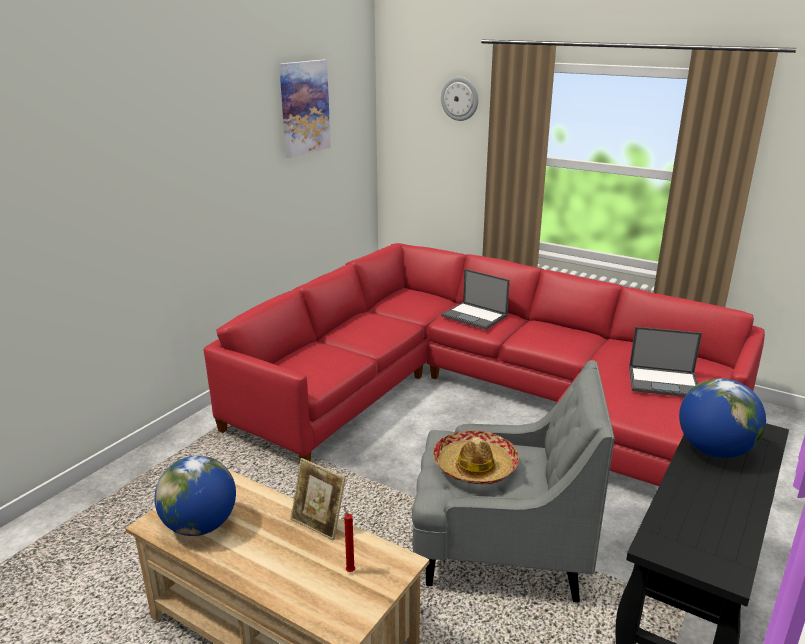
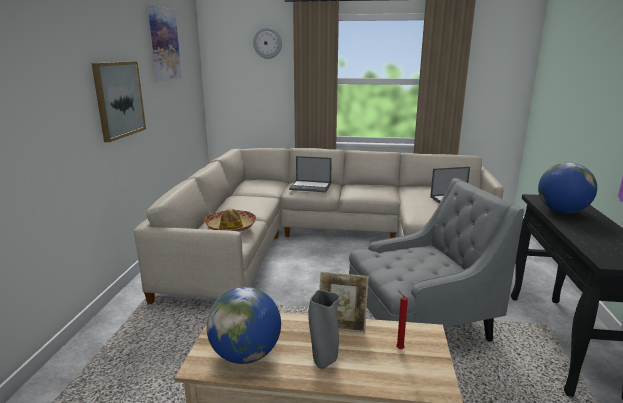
camera: 25 degrees left, 5 degrees down
red sofa [203,243,765,486] -> beige sofa [134,148,504,304]
hat [433,430,519,485] -> hat moved to [204,208,256,232]
none -> picture [92,61,146,142]
none -> grey vase [308,290,340,369]

